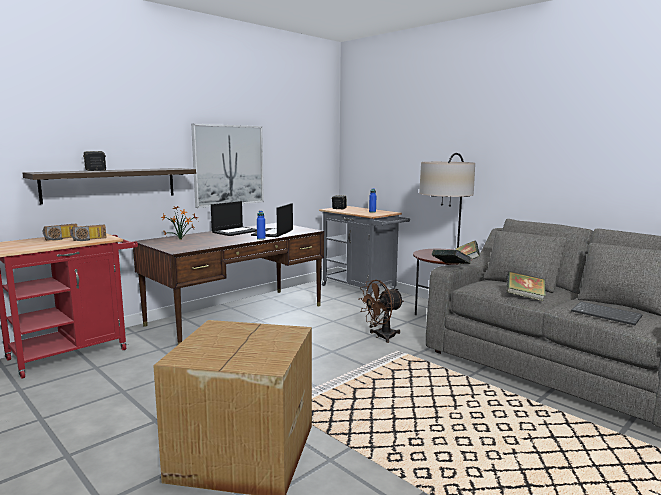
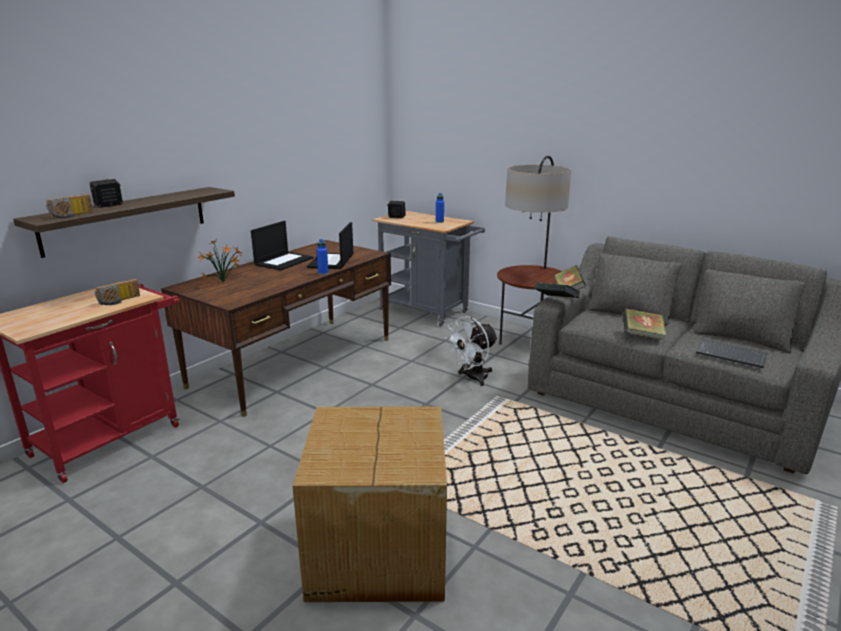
camera: 10 degrees left, 10 degrees up
radio [42,224,77,240] -> radio moved to [46,194,94,219]
picture [191,123,264,208] -> none
brown fan [358,280,404,343] -> white fan [445,316,498,386]

